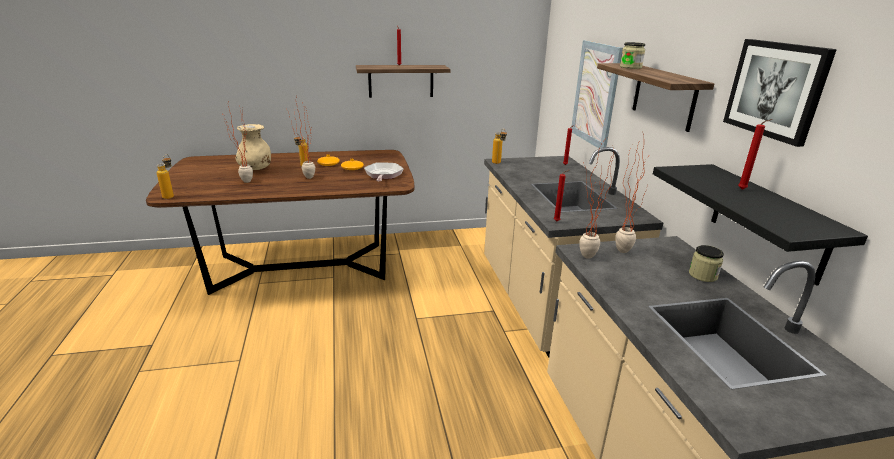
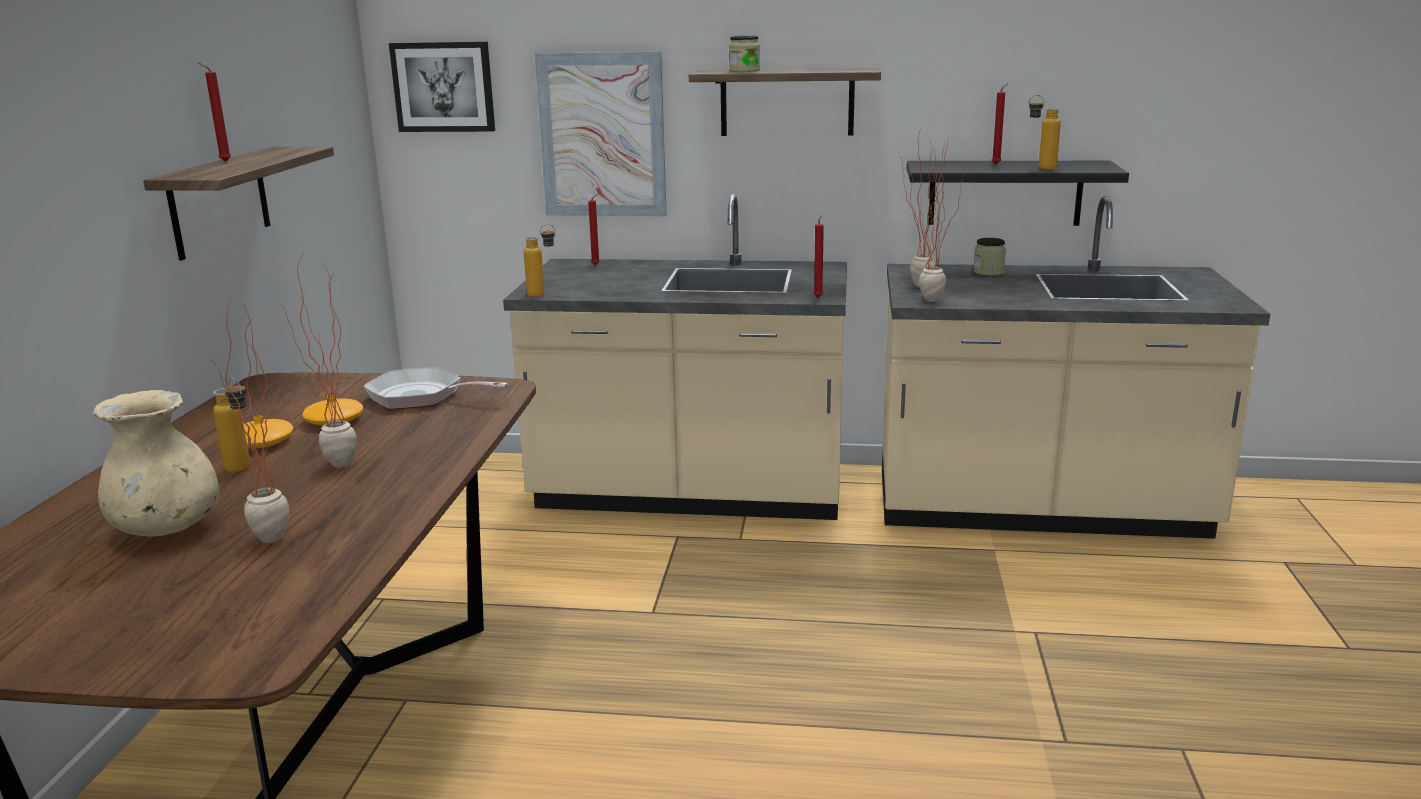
camera: 70 degrees left, 5 degrees down
bottle [156,154,174,199] -> bottle moved to [1029,95,1061,170]
picture [723,39,837,147] -> picture moved to [389,42,495,132]

